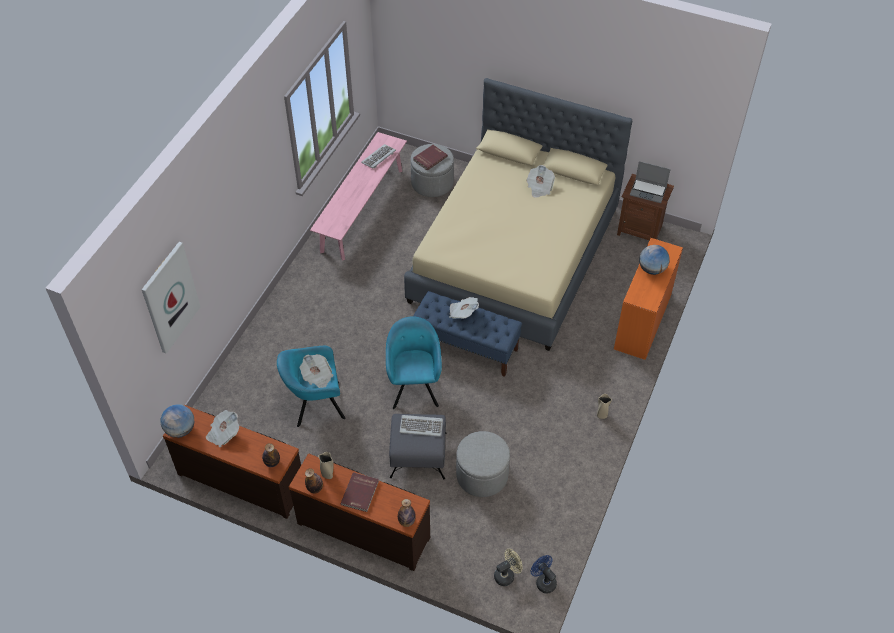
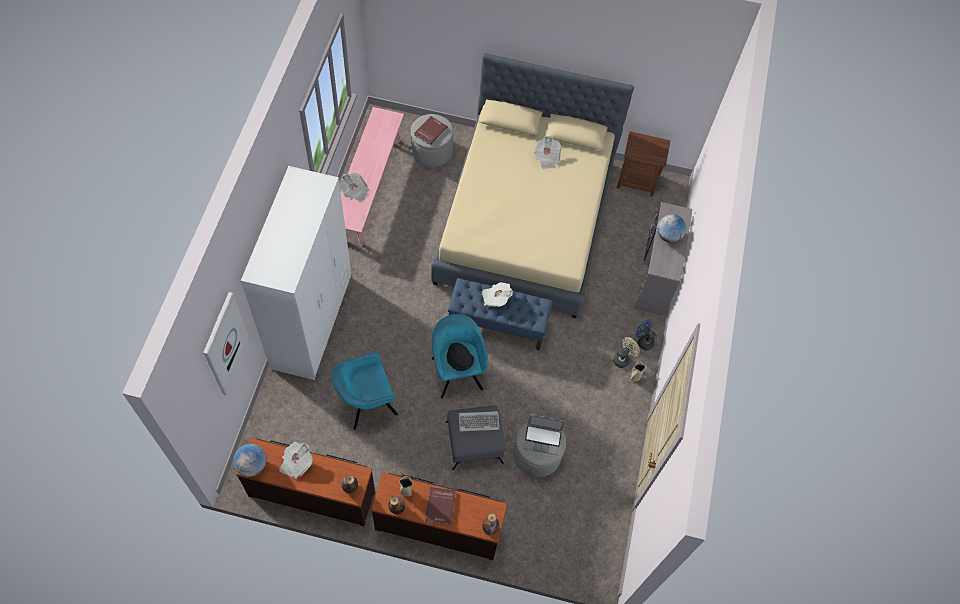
camera: 15 degrees left, 10 degrees up
newspaper [300,354,334,388] -> newspaper moved to [340,173,369,203]
keyboard [361,144,396,168] -> none
beige fan [494,549,523,586] -> beige fan moved to [613,337,640,368]
blue fan [531,555,557,594] -> blue fan moved to [636,319,657,350]
orange desk [614,238,683,360] -> grey desk [634,202,693,316]
laptop [630,161,671,203] -> laptop moved to [523,414,565,455]
none -> white wardrobe [241,166,352,380]
none -> black hat [446,343,474,371]

